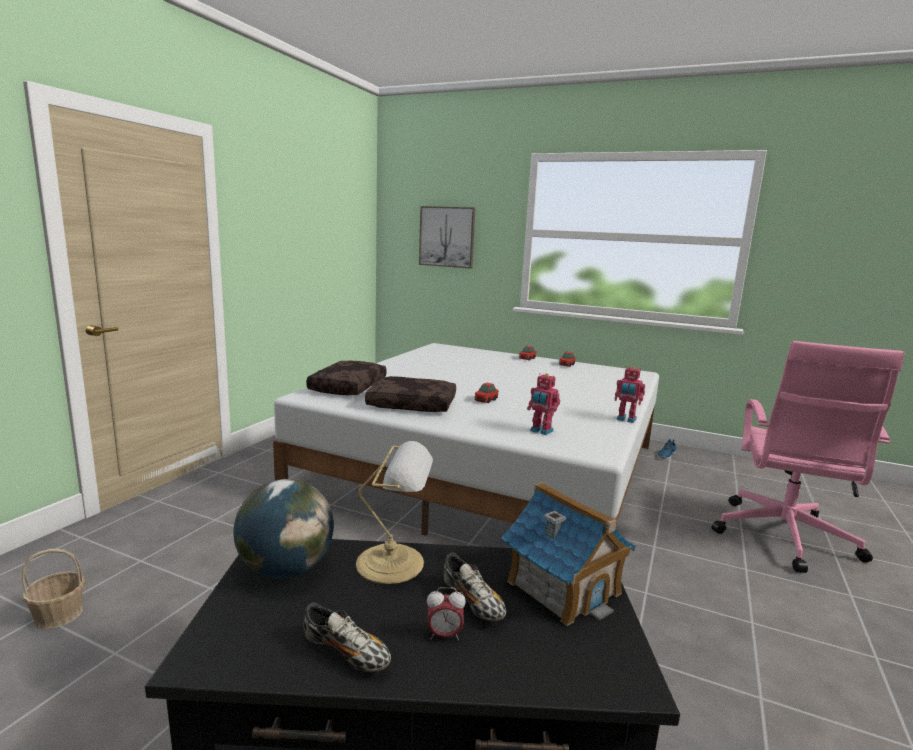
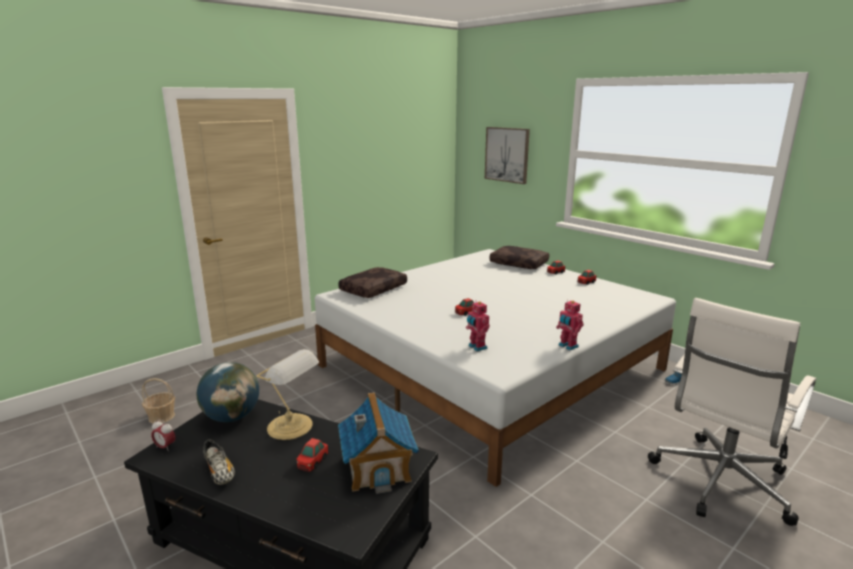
camera: 25 degrees right, 5 degrees up
brown pillow [365,376,456,412] -> brown pillow moved to [489,246,549,269]
alarm clock [427,587,466,640] -> alarm clock moved to [151,419,175,452]
shoe [443,553,506,622] -> toy car [296,438,328,471]
pink office chair [712,341,904,573] -> white office chair [648,298,816,526]

